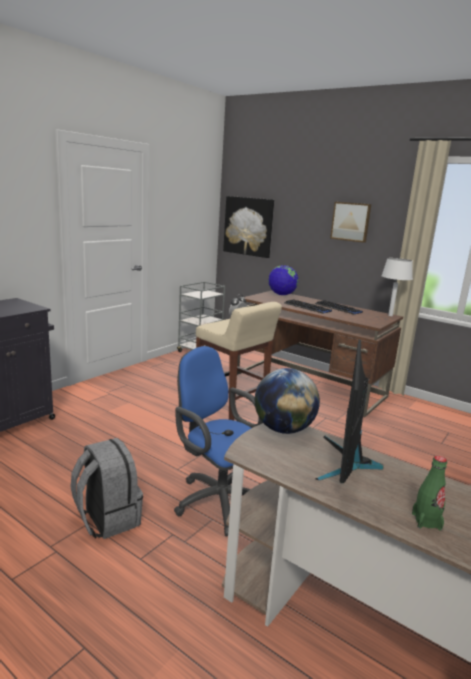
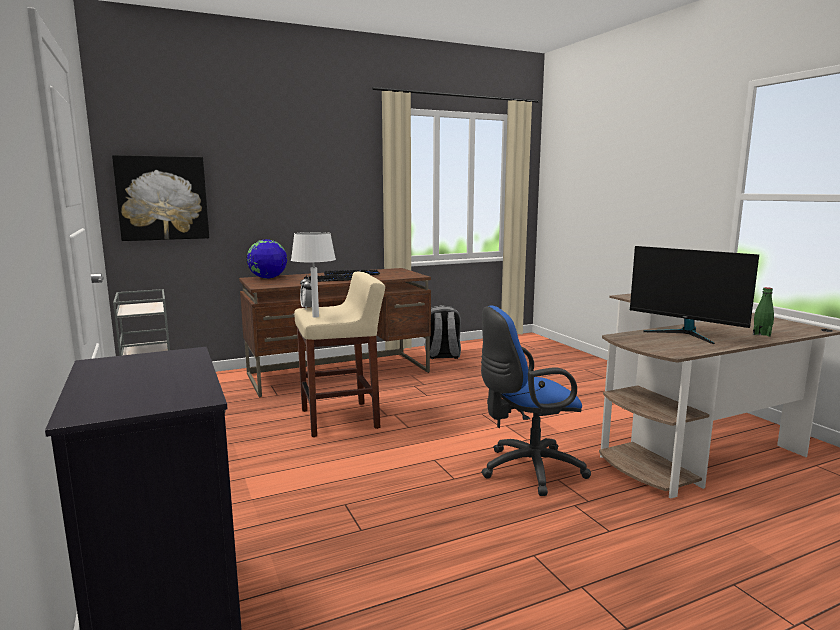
camera: 60 degrees left, 5 degrees down
grey backpack [70,438,143,539] -> grey backpack moved to [425,305,461,359]
globe [255,368,320,434] -> none
picture [330,202,371,243] -> none
white table lamp [381,258,413,316] -> white table lamp moved to [291,232,336,317]

